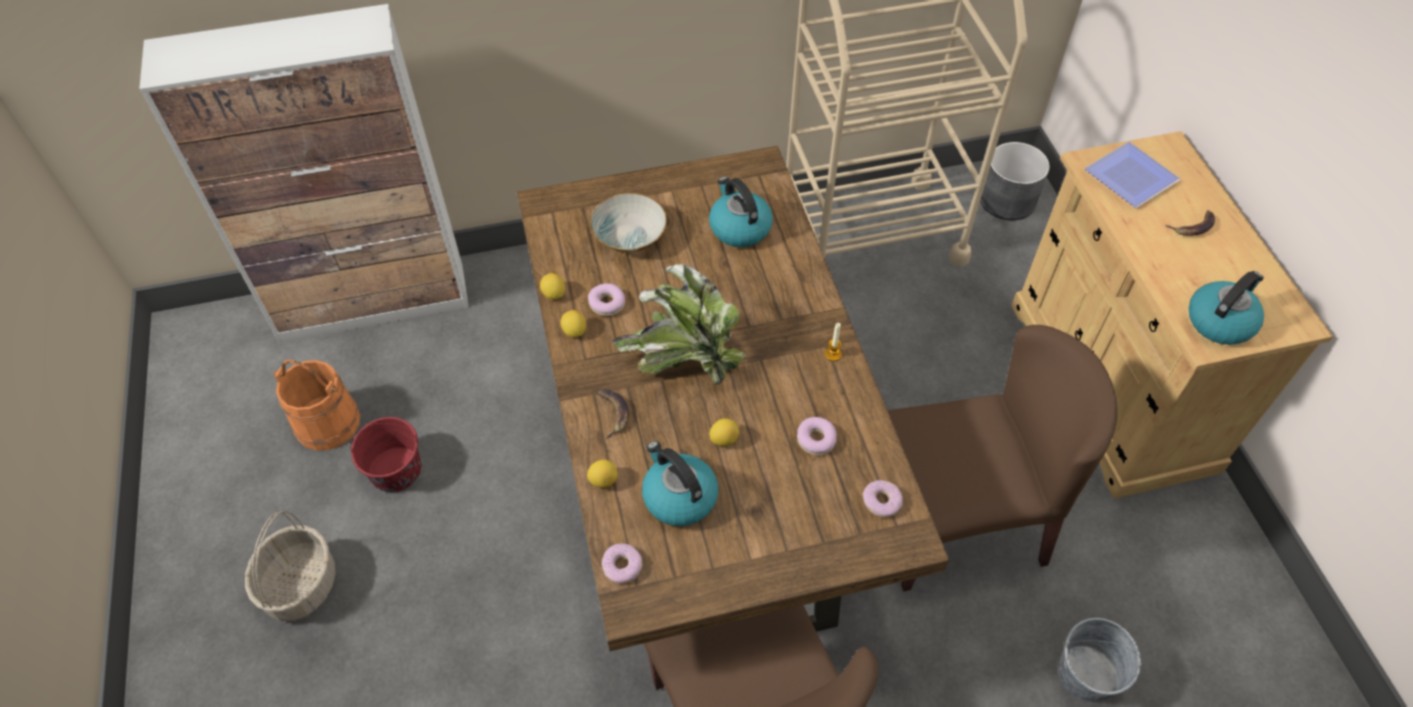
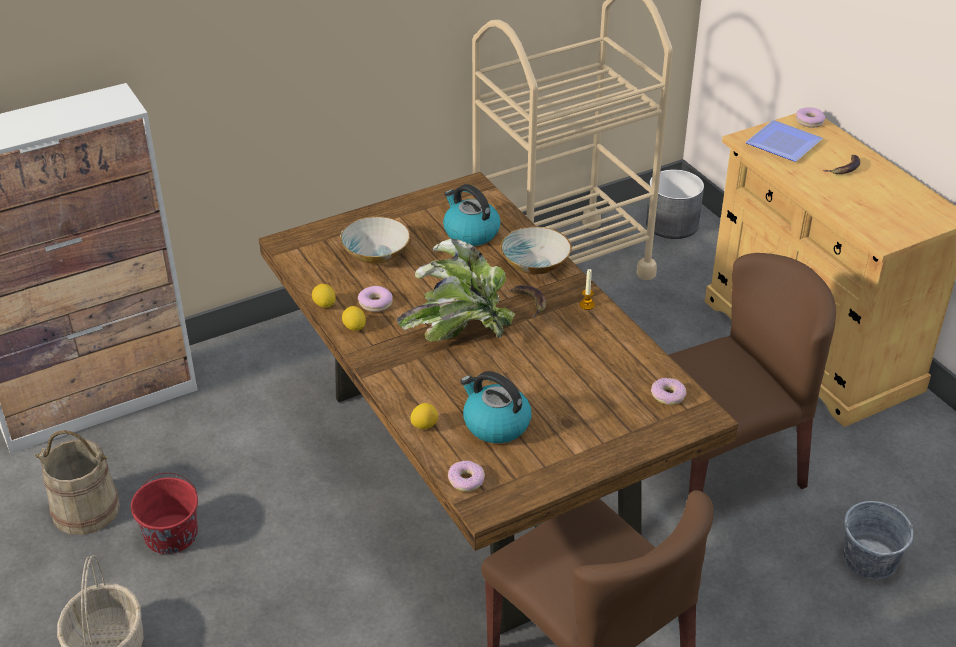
camera: 15 degrees left, 15 degrees down
orange bucket [273,360,360,451] -> beige bucket [35,430,120,535]
banana [596,389,629,439] -> banana moved to [510,285,546,318]
lemon [709,418,739,446] -> none
donut [797,417,837,455] -> donut moved to [796,107,825,128]
kettle [1189,271,1264,345] -> none
none -> bowl [501,226,572,275]

